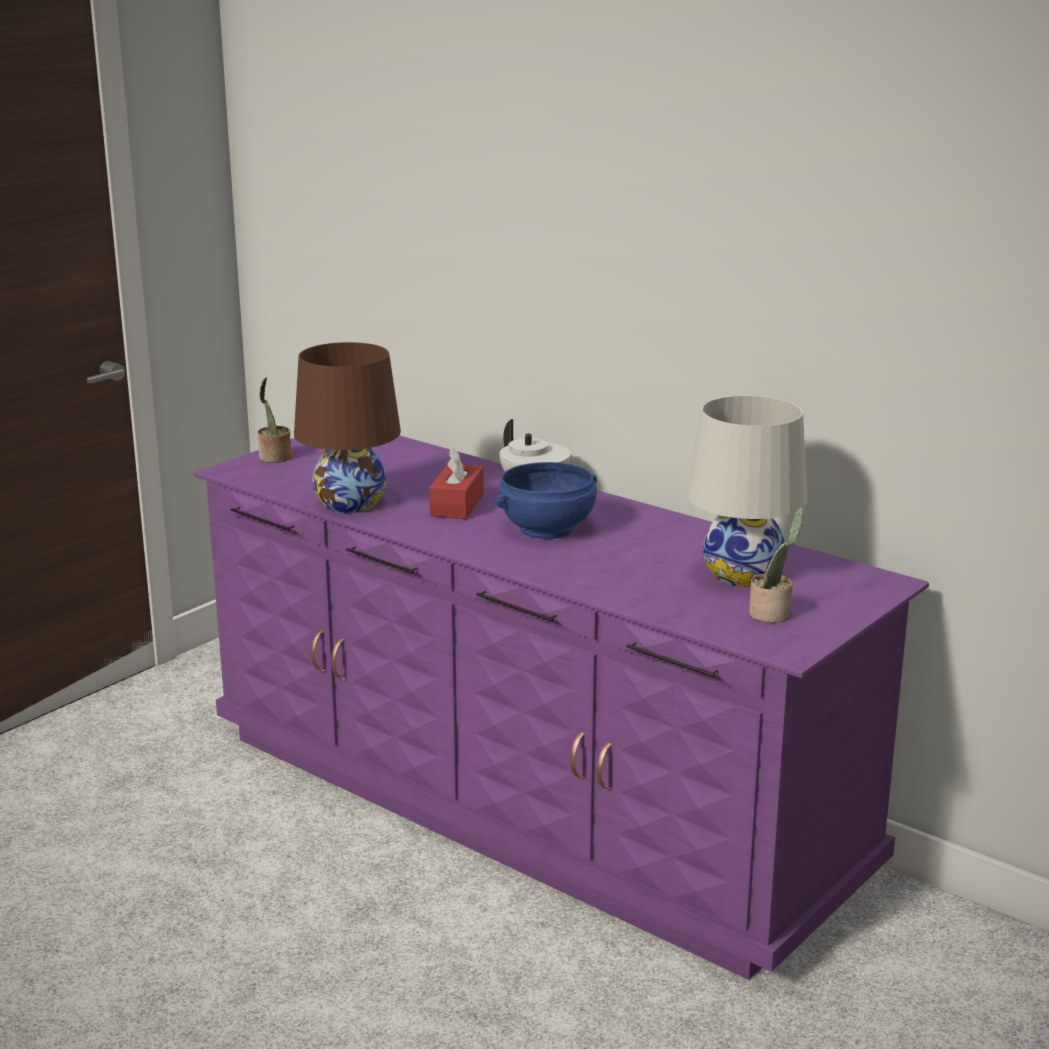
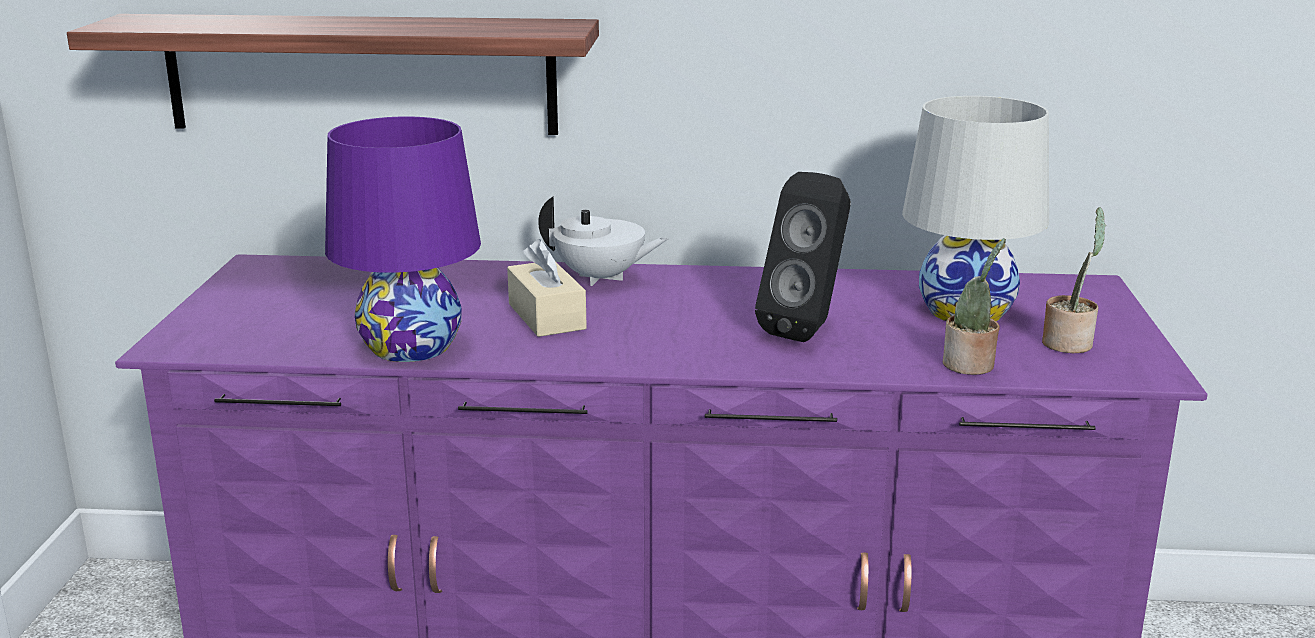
camera: 35 degrees left, 0 degrees up
potted plant [257,377,291,463] -> potted plant moved to [943,238,1006,375]
brown table lamp [294,342,401,513] -> purple table lamp [325,117,481,362]
red tissue box [429,447,484,519] -> beige tissue box [507,239,587,337]
blue bowl [496,462,597,539] -> none
none -> shelf [67,14,599,135]
none -> black speaker [755,172,851,342]

